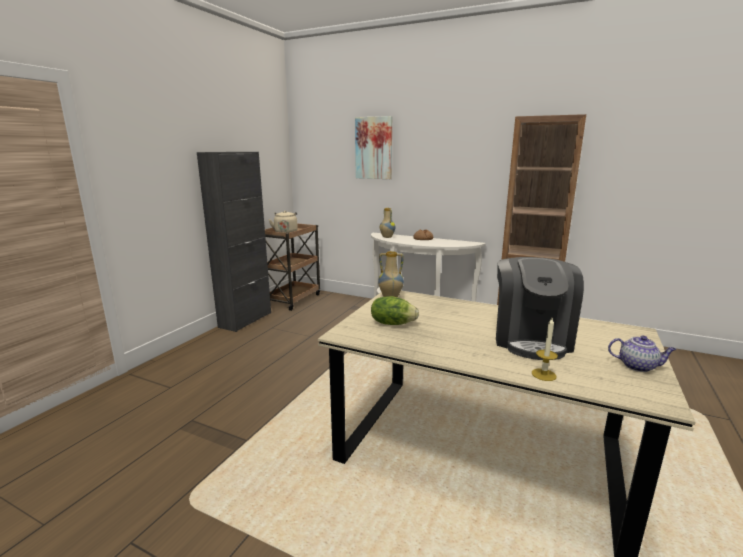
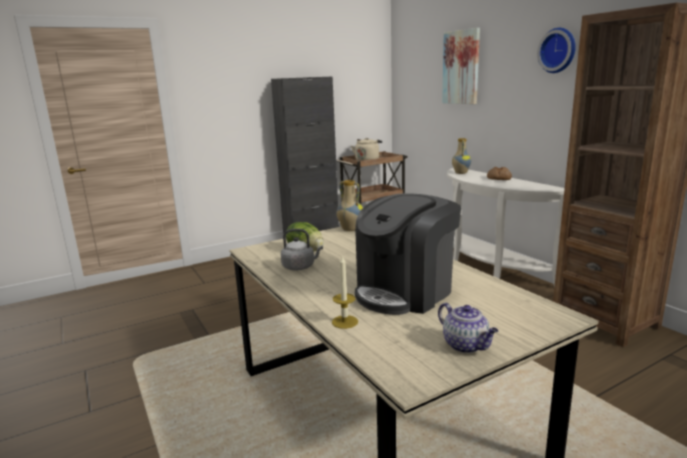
camera: 35 degrees right, 0 degrees up
none -> grey kettle [281,229,323,270]
none -> wall clock [537,28,576,73]

